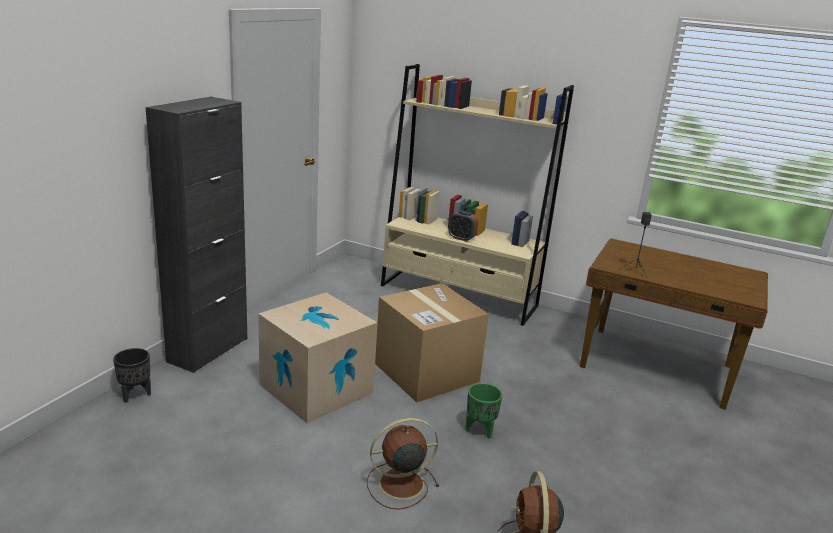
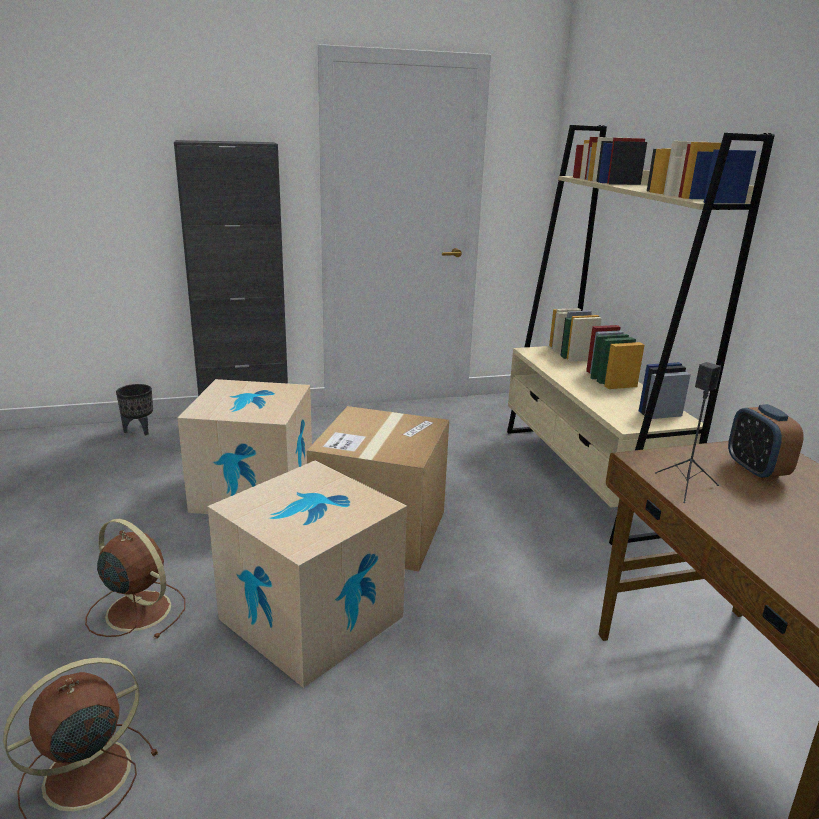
camera: 50 degrees right, 0 degrees up
alarm clock [448,210,478,242] -> alarm clock moved to [728,404,803,480]
green planter [466,383,502,439] -> cardboard box [208,460,407,688]

